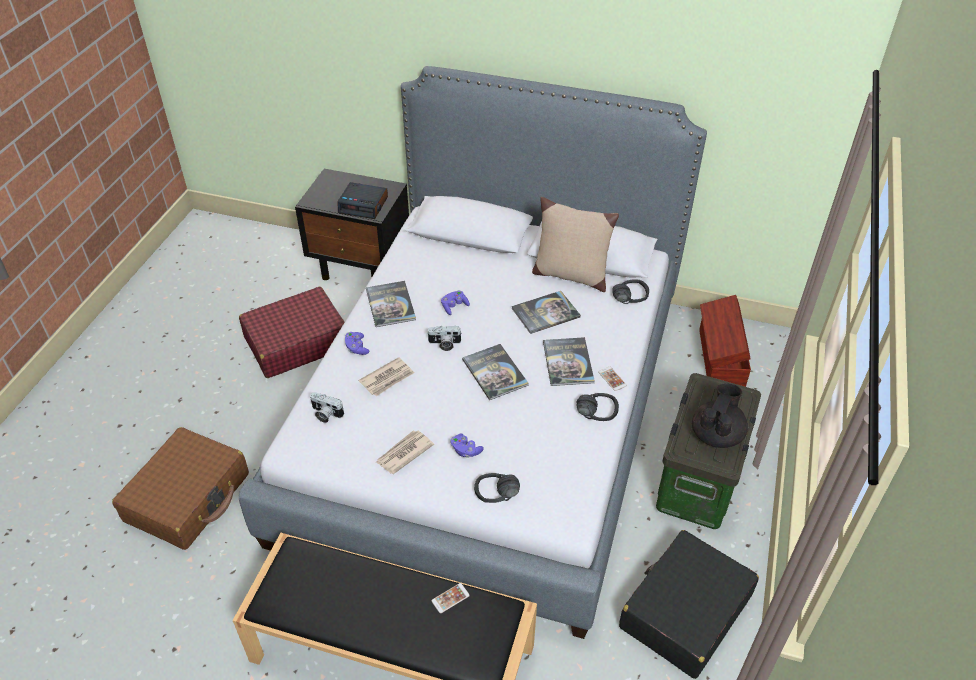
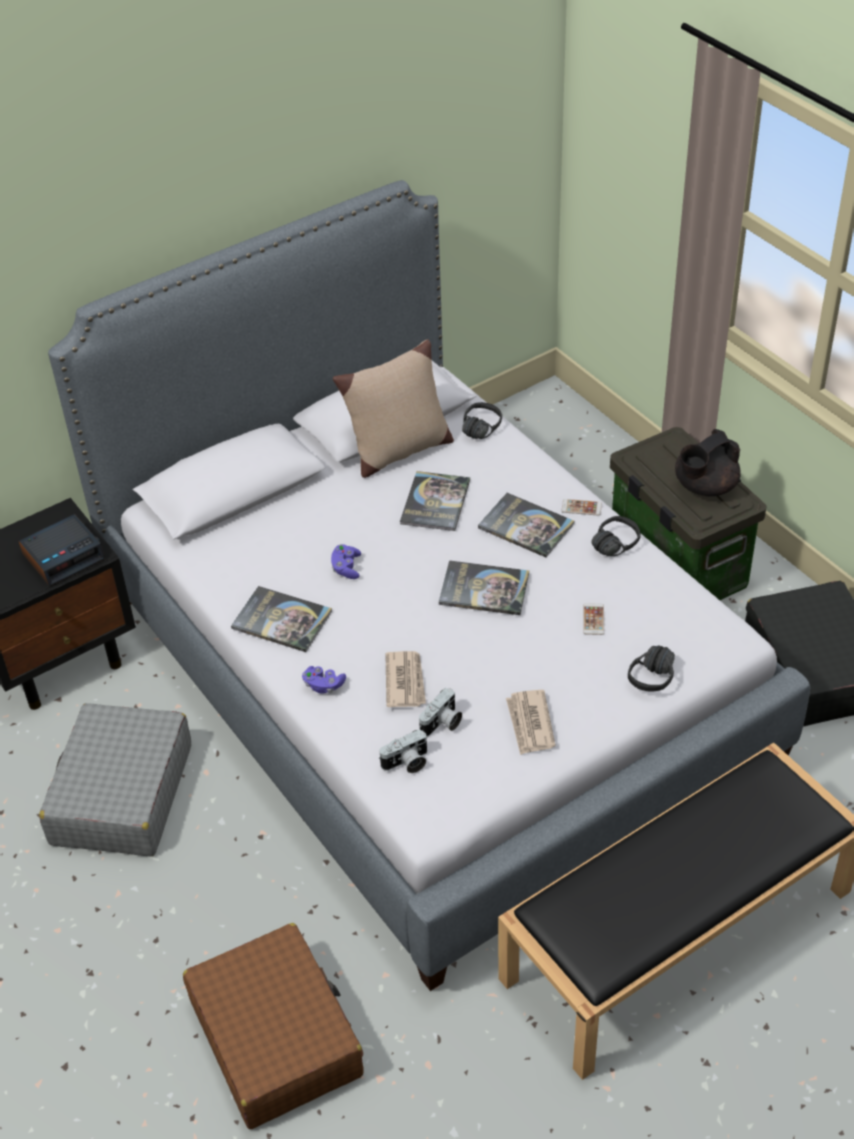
camera: 50 degrees left, 0 degrees up
red suitcase [239,287,344,378] -> grey suitcase [39,703,191,856]
camera [427,326,461,351] -> camera moved to [419,688,462,737]
phone [431,583,470,613] -> phone moved to [583,603,604,635]
purple game controller [451,434,484,458] -> none
black teapot [692,383,748,448] -> black teapot turned 105 degrees counterclockwise [675,429,741,496]
brown storage box [699,295,751,387] -> none

